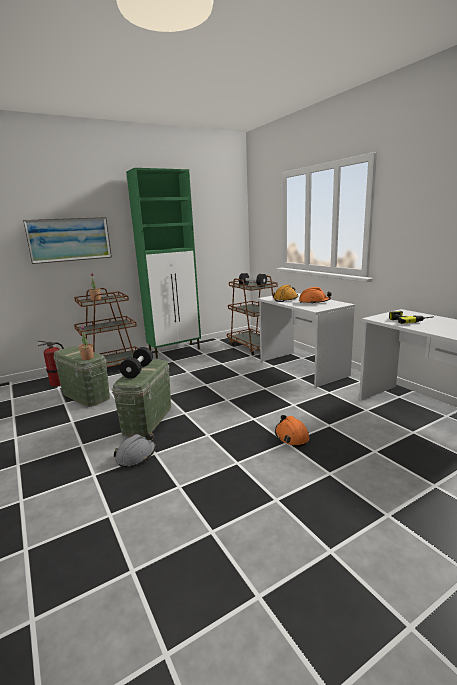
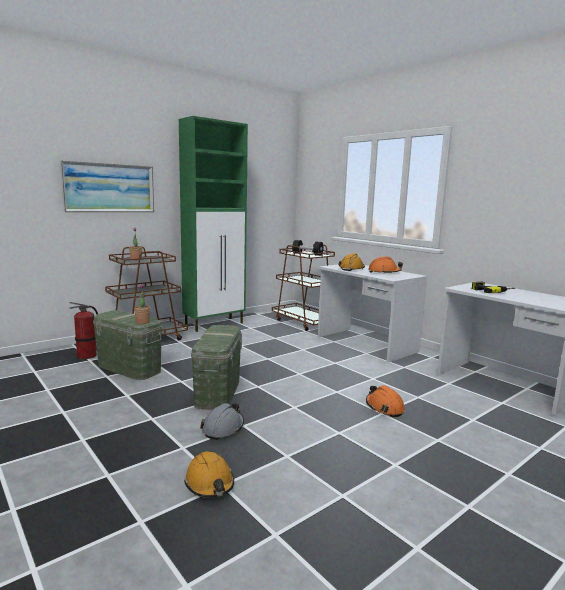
camera: 10 degrees left, 5 degrees down
black dumbbell [120,347,153,379] -> none
none -> orange hard hat [184,451,234,498]

